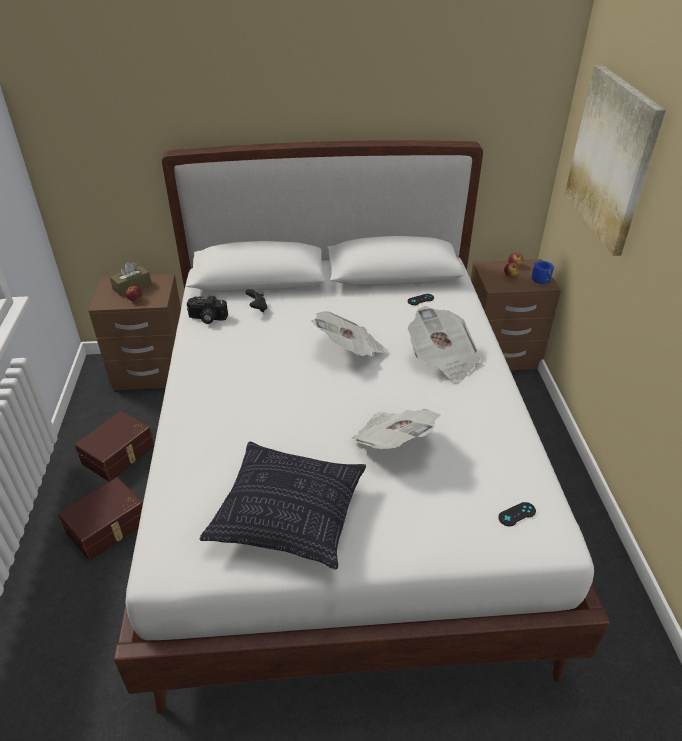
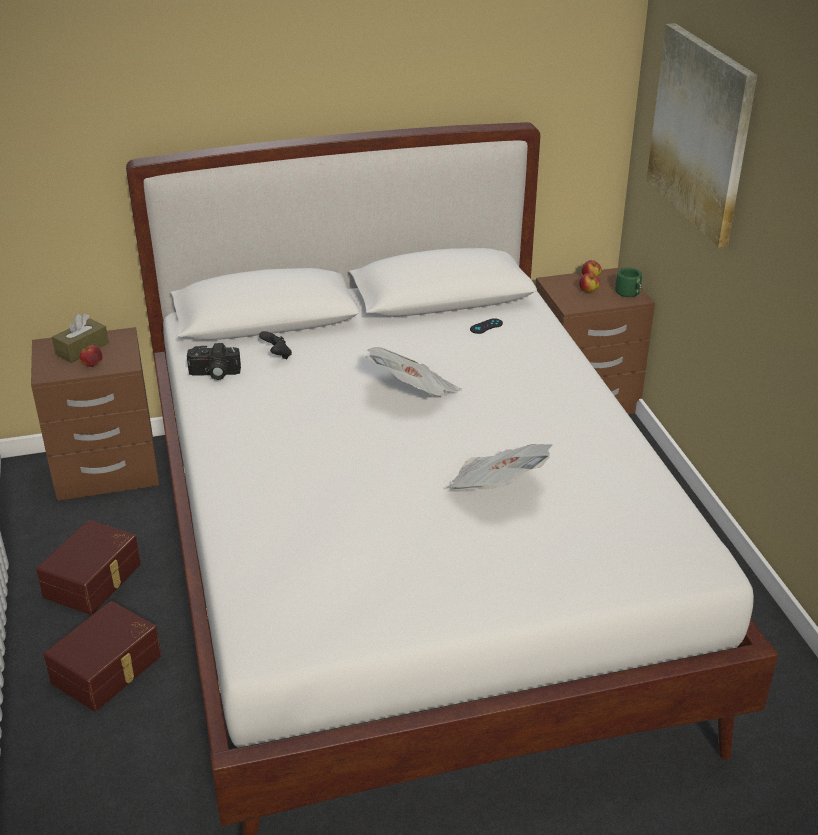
camera: 10 degrees left, 5 degrees down
pillow [200,442,366,570] -> none
newspaper [408,306,480,383] -> none
black game controller [498,502,536,526] -> none
blue mug [531,261,554,284] -> green mug [615,268,642,297]

